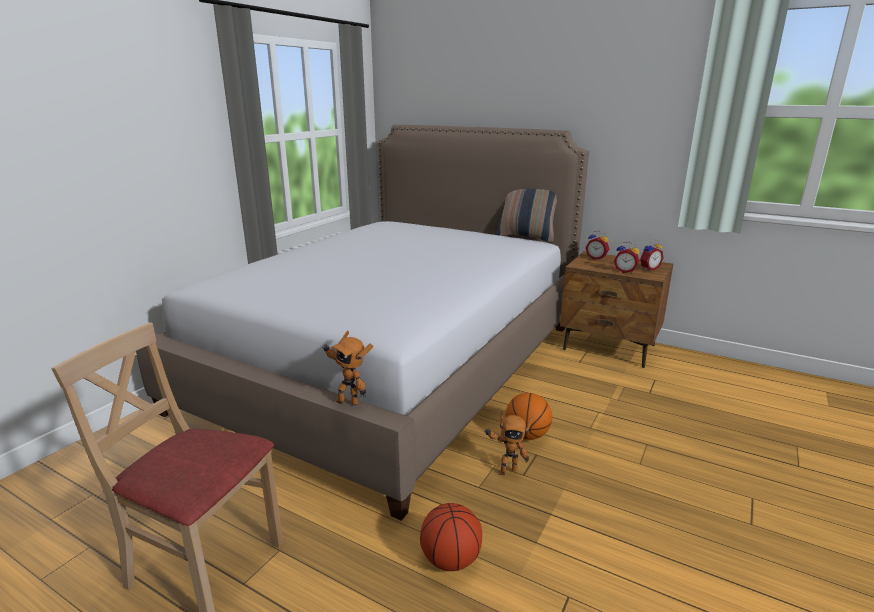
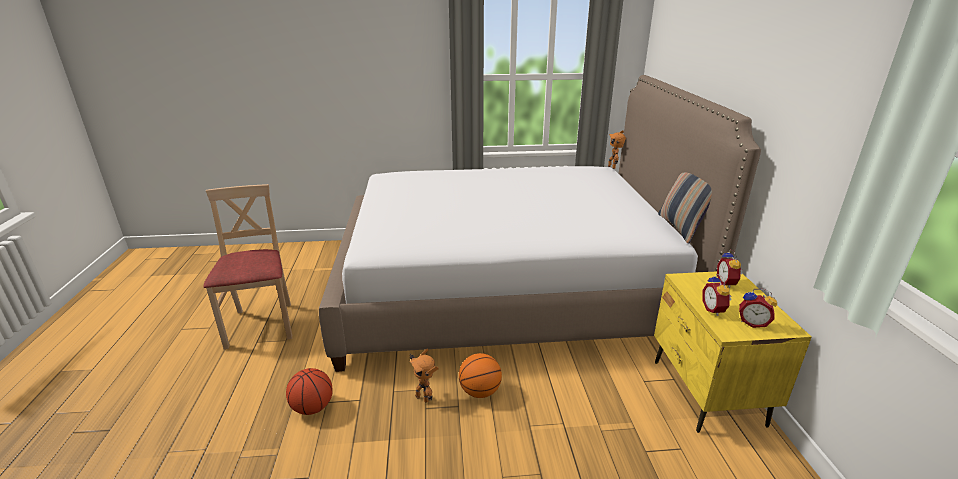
camera: 55 degrees right, 5 degrees up
toy robot [322,330,373,405] -> toy robot moved to [608,130,626,169]
brown nightstand [560,251,673,368] -> yellow nightstand [654,271,812,433]

